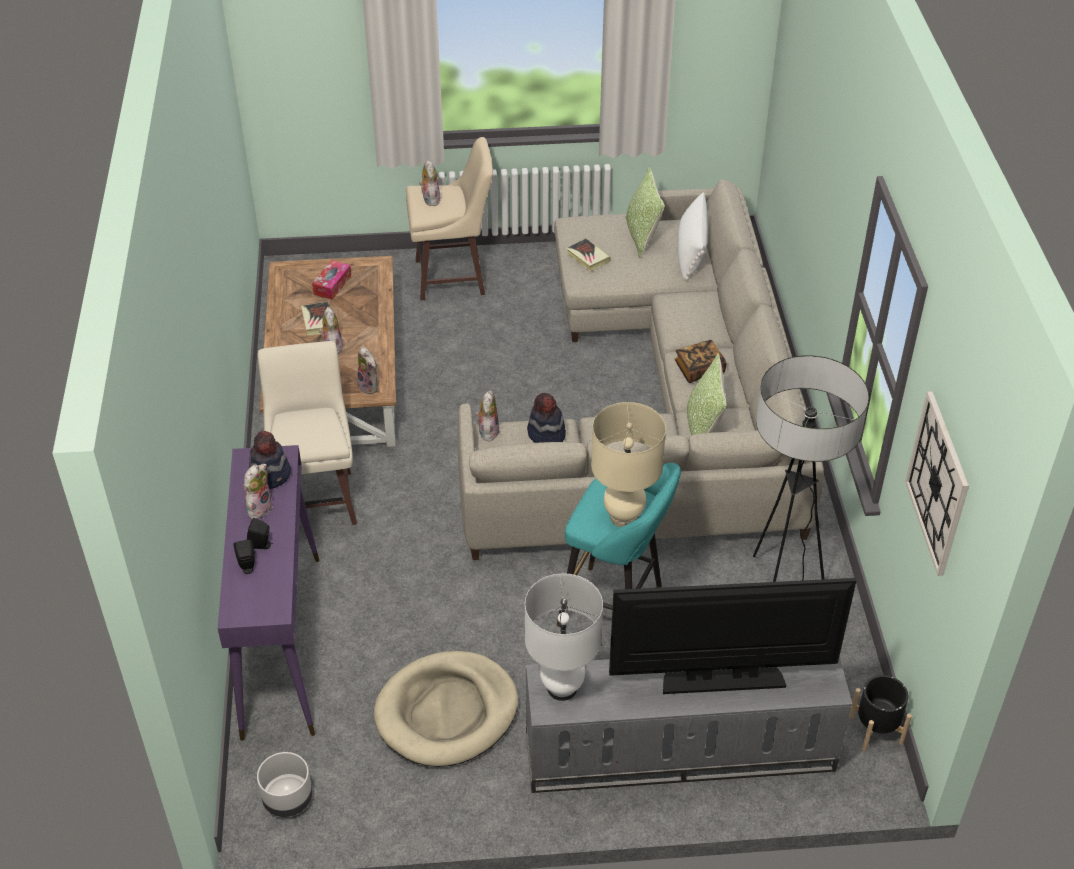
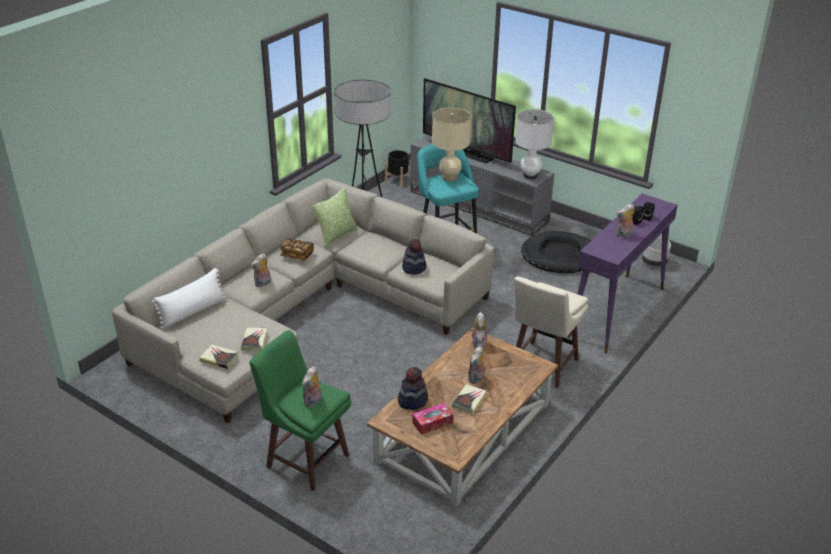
camera: 140 degrees left, 10 degrees down
hat [249,431,291,489] -> hat moved to [398,367,428,410]
beige dog bed [374,651,518,767] -> black dog bed [521,231,591,273]
beige stool [406,137,493,300] -> green stool [249,330,351,492]
plush toy [475,391,499,441] -> plush toy moved to [251,253,271,287]
pillow [625,167,665,258] -> none
wall clock [905,391,969,576] -> none
none -> book [199,344,238,369]

